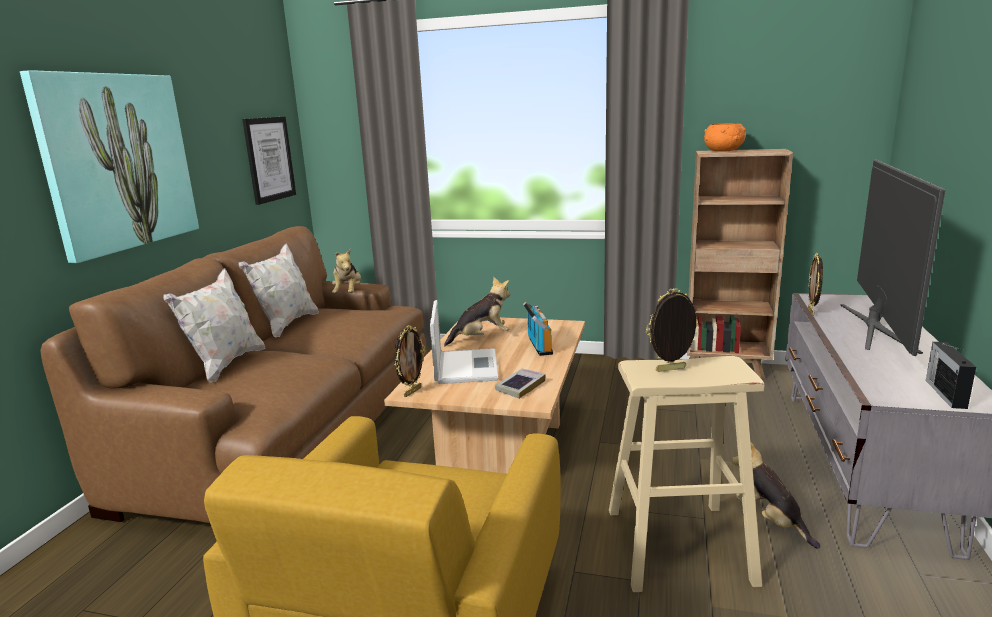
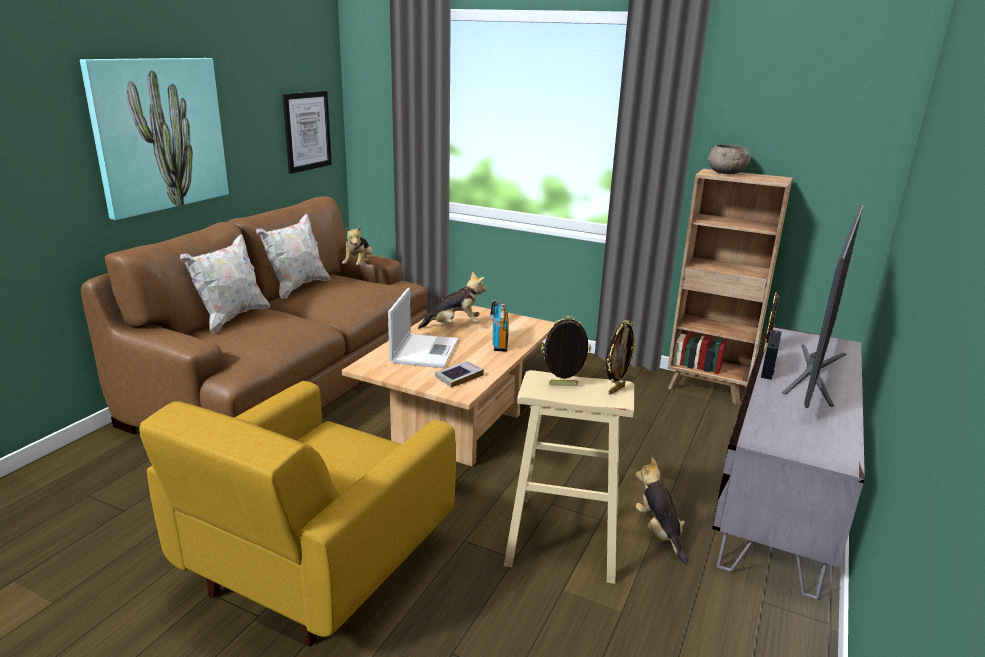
camera: 10 degrees right, 5 degrees up
picture frame [394,325,425,397] -> picture frame moved to [606,320,636,395]
orange bowl [704,123,746,151] -> grey bowl [708,144,750,174]
radio [926,342,976,409] -> radio moved to [761,330,782,380]

